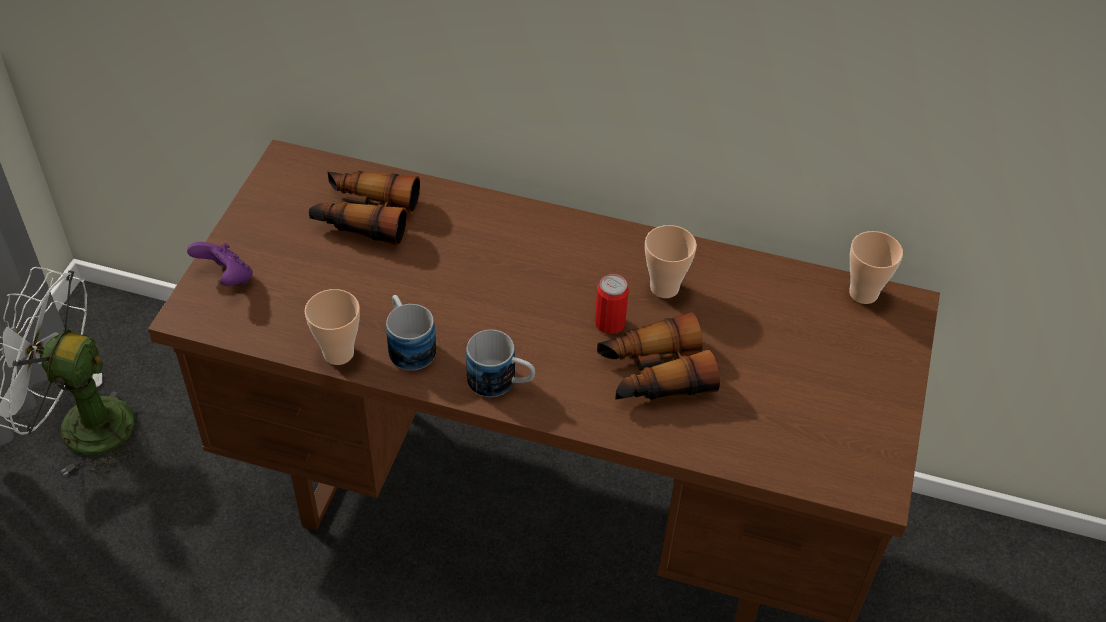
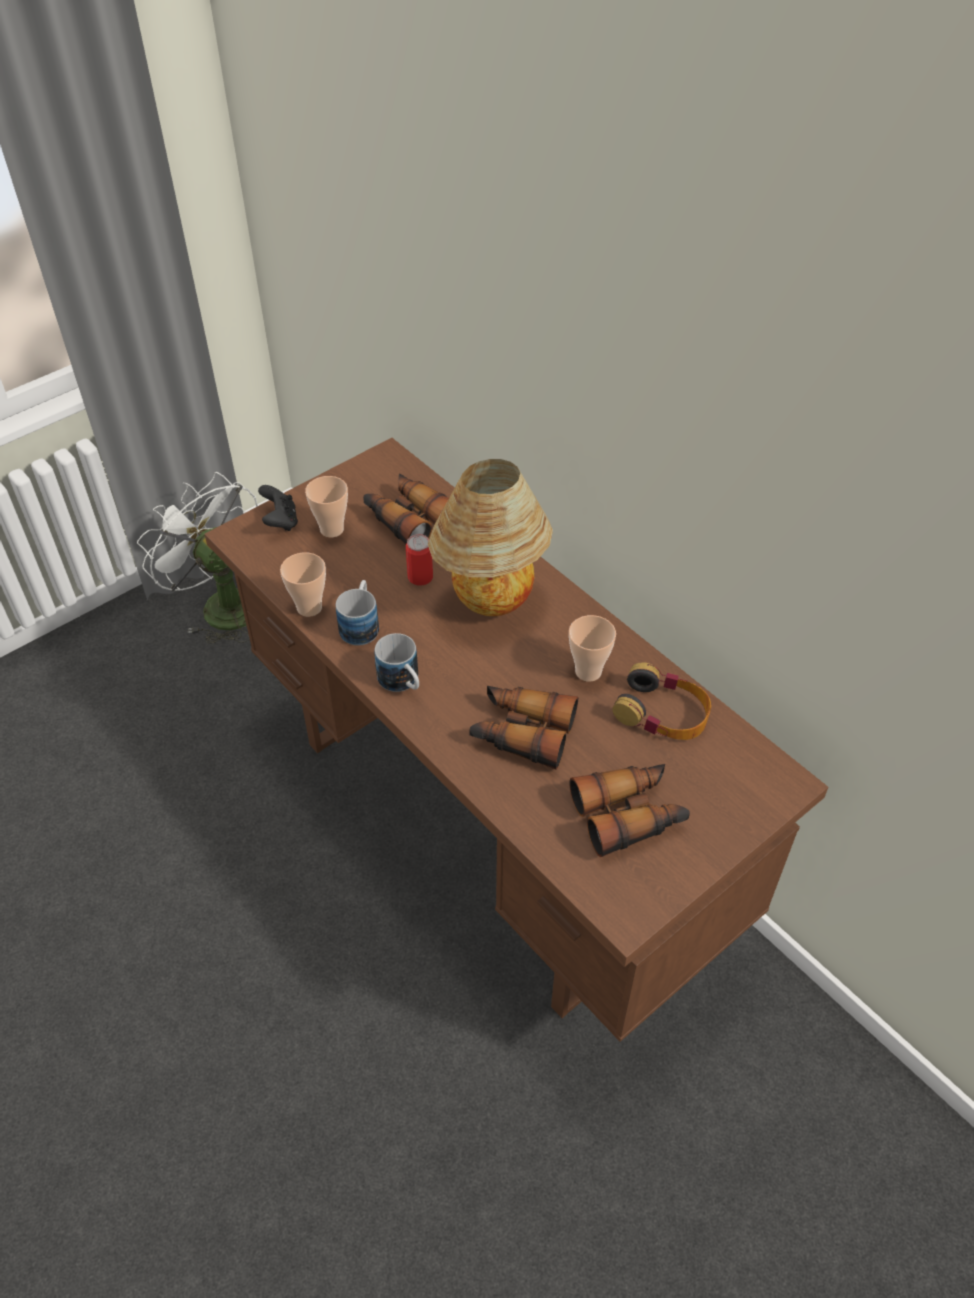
camera: 35 degrees right, 0 degrees up
purple game controller [187,242,253,286] -> black game controller [258,485,298,531]
can [594,274,629,334] -> can moved to [406,534,433,585]
cup [849,231,903,304] -> cup moved to [305,476,348,537]
none -> table lamp [428,459,553,616]
none -> binoculars [569,764,690,857]
none -> headphones [612,662,711,740]

